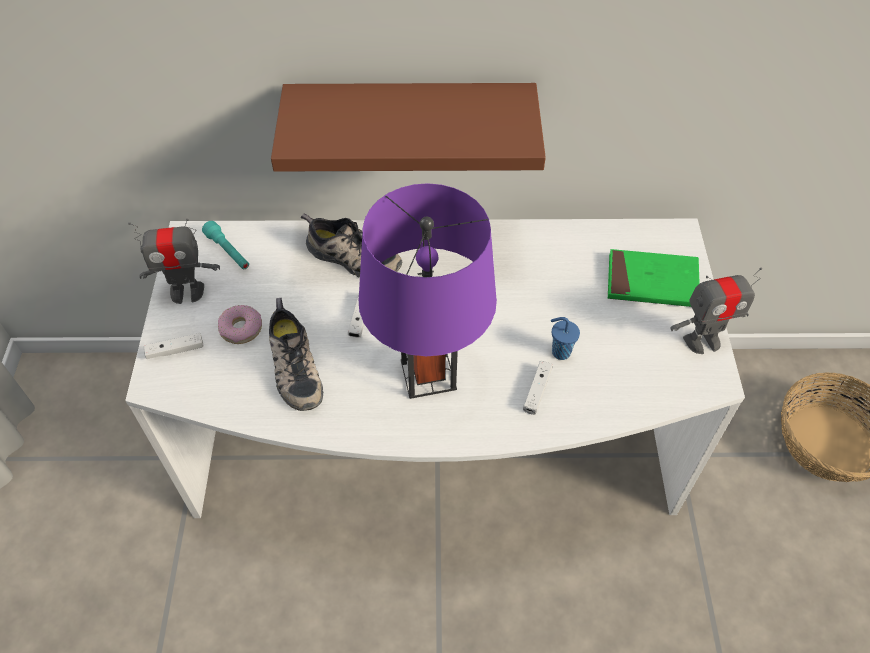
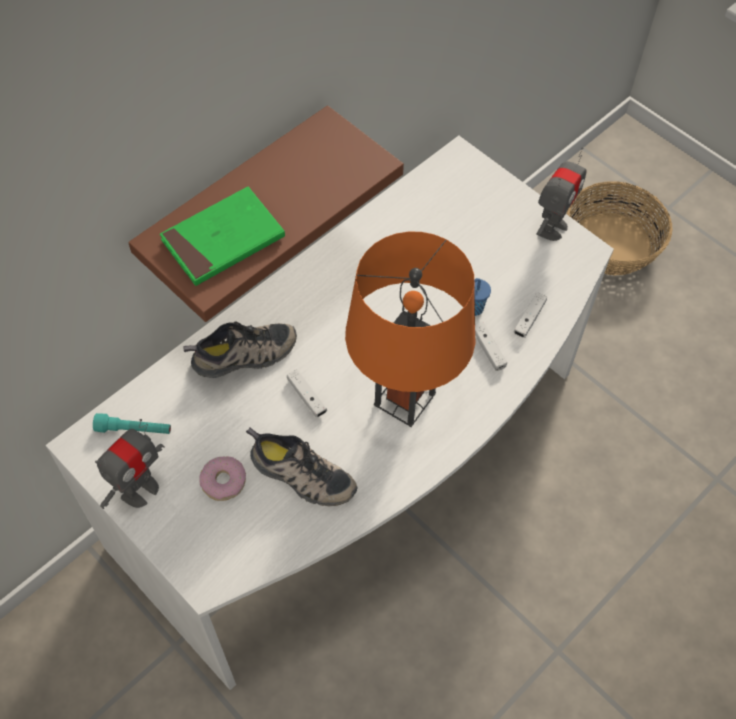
camera: 45 degrees left, 5 degrees up
white game controller [144,333,203,359] -> white game controller moved to [514,292,547,338]
purple table lamp [358,183,497,399] -> orange table lamp [345,231,475,427]
green book [608,249,700,307] -> green book moved to [160,187,285,286]

